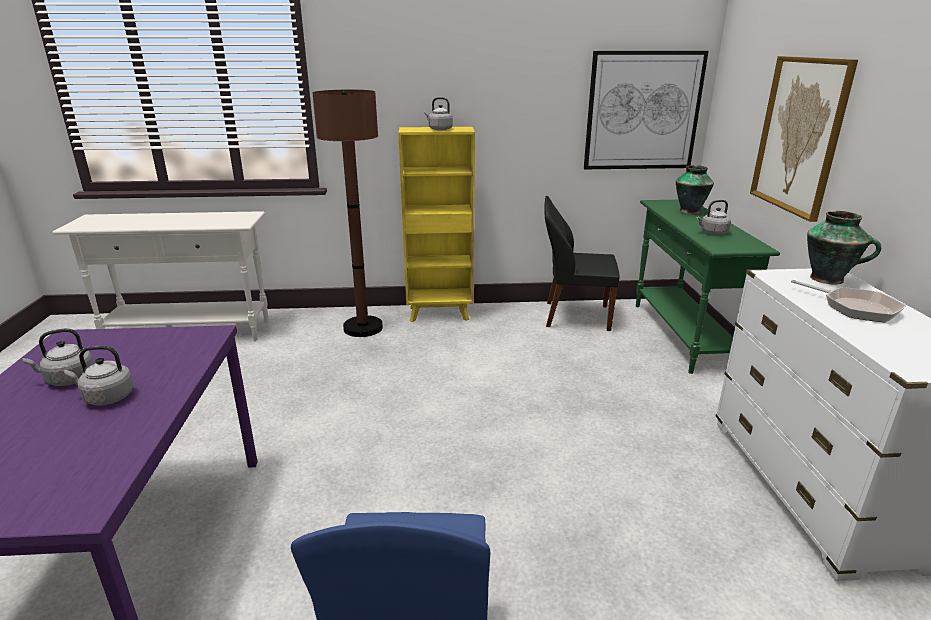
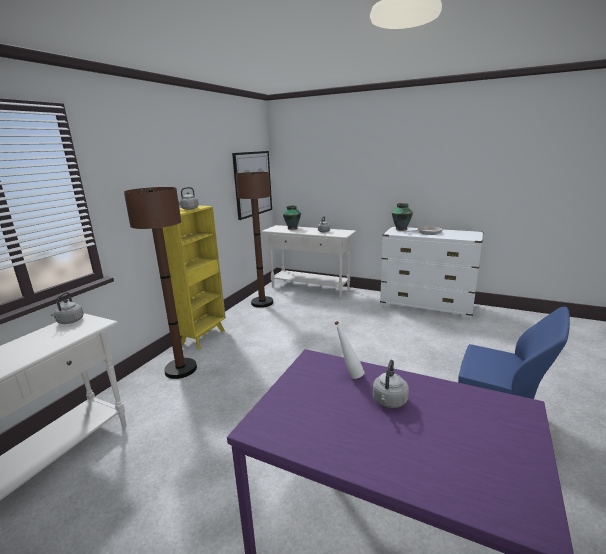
camera: 60 degrees left, 5 degrees down
grey kettle [22,328,94,386] -> grey kettle moved to [51,292,84,324]
black chair [544,196,620,331] -> brown floor lamp [236,172,273,308]
green console table [636,200,780,374] -> white console table [262,225,356,298]
picture [750,56,858,222] -> none
none -> white bottle [334,321,365,379]

